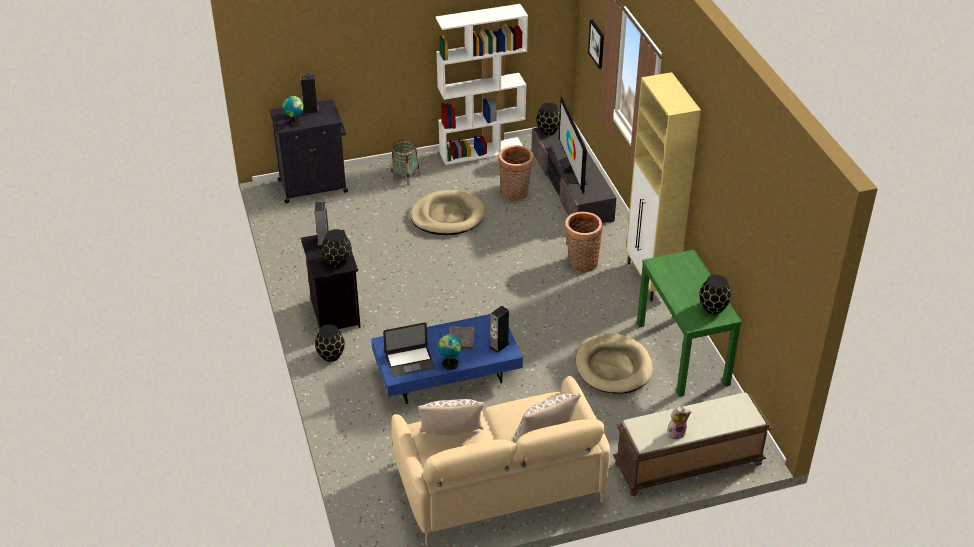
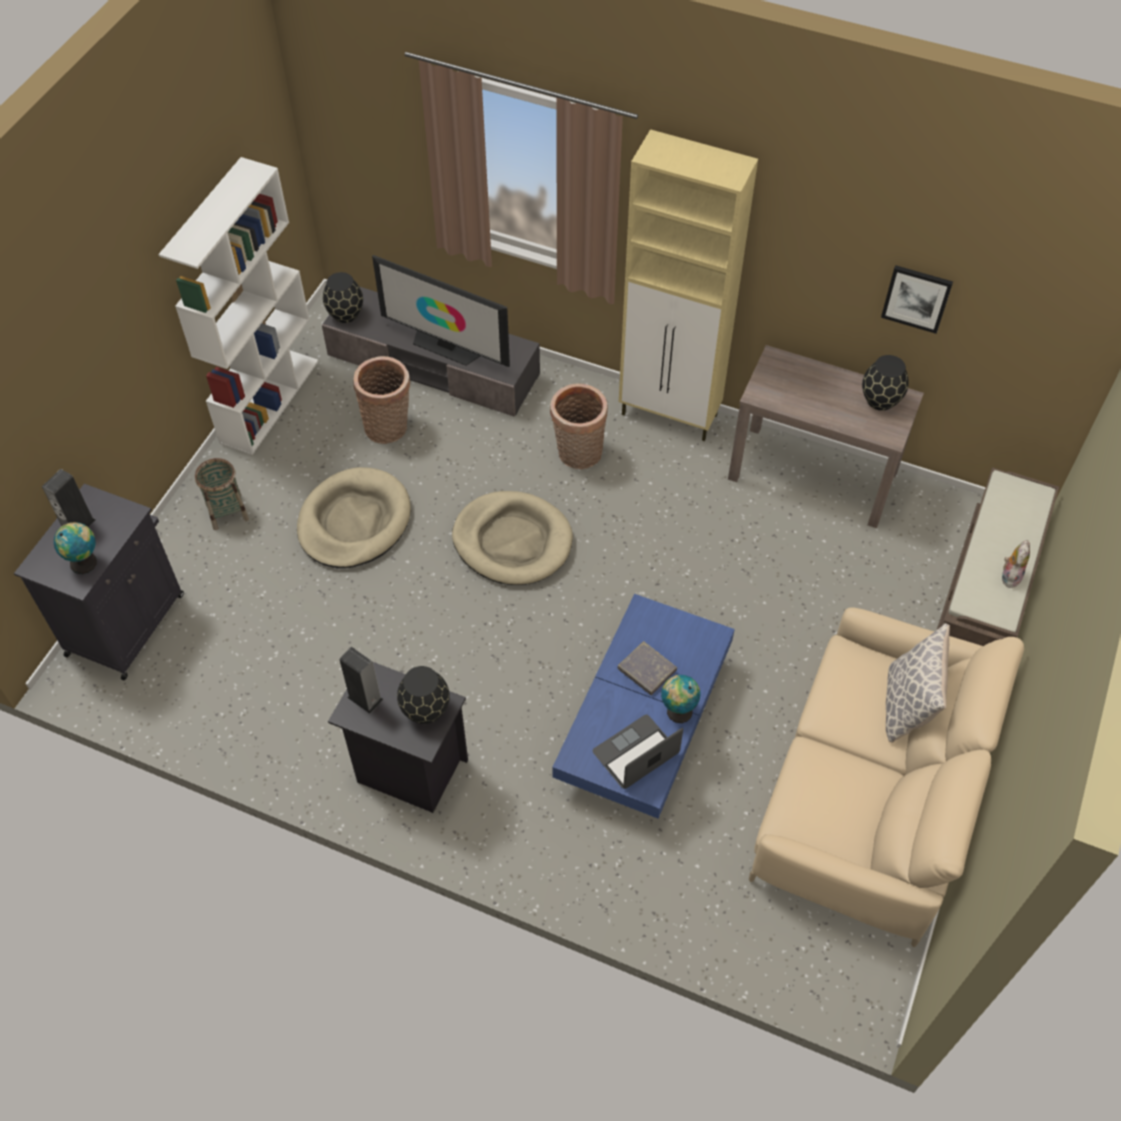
camera: 50 degrees left, 15 degrees up
black vase [315,325,345,362] -> none
laptop [383,322,435,377] -> laptop turned 150 degrees counterclockwise [593,715,683,789]
pillow [419,399,484,435] -> none
speaker [489,306,509,353] -> none
beige dog bed [576,334,653,394] -> beige dog bed moved to [452,491,573,585]
picture [588,20,604,69] -> picture moved to [881,265,953,334]
green console table [637,250,742,397] -> brown console table [728,345,924,528]

